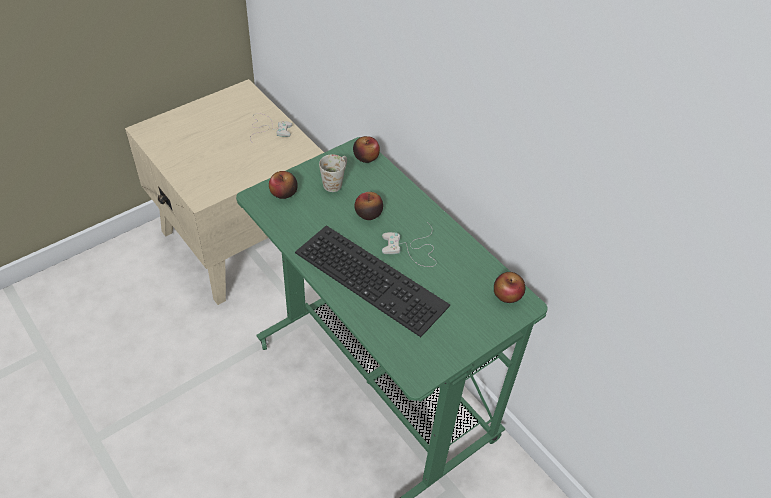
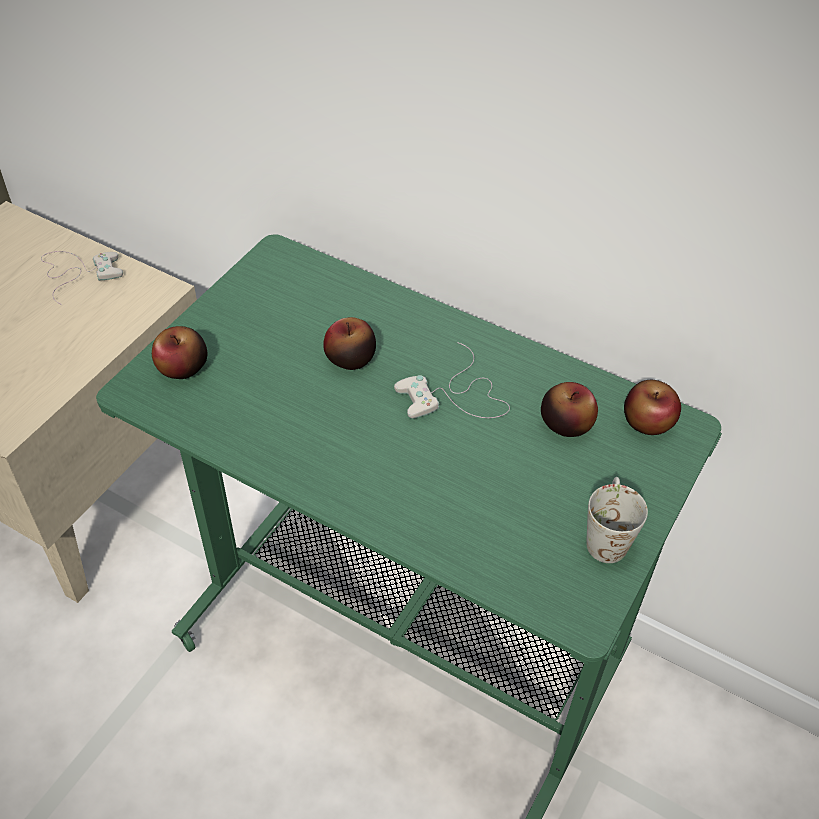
camera: 20 degrees left, 0 degrees up
keyboard [295,225,450,337] -> none
white mug [319,154,347,192] -> white mug moved to [586,477,648,563]
apple [353,136,380,163] -> apple moved to [541,382,598,437]

